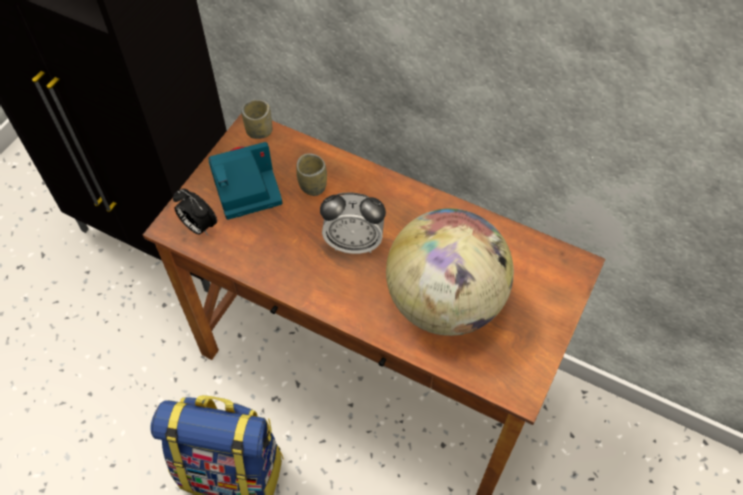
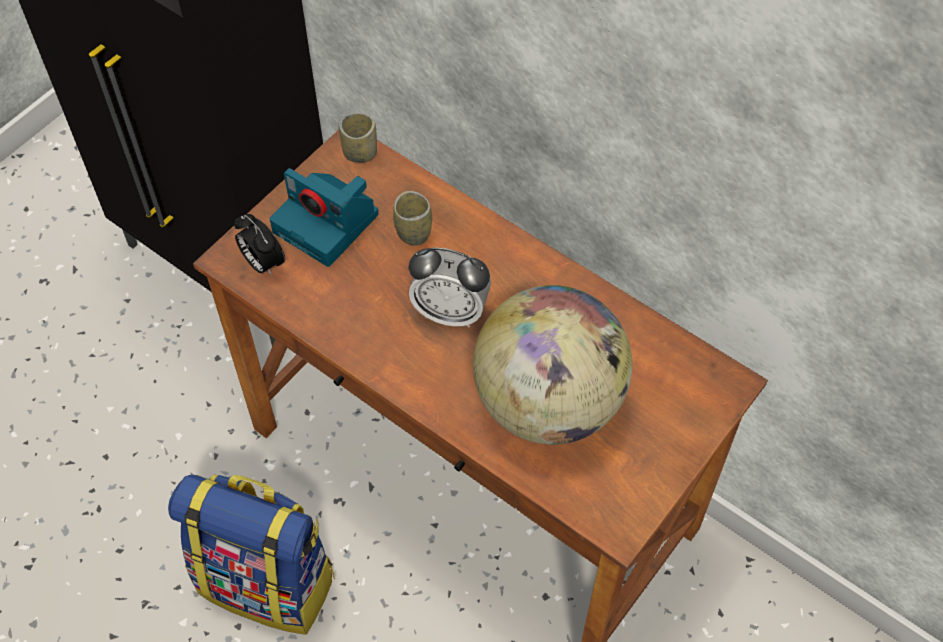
camera: 10 degrees right, 0 degrees up
camera [209,142,283,220] -> camera turned 135 degrees counterclockwise [269,168,379,267]

